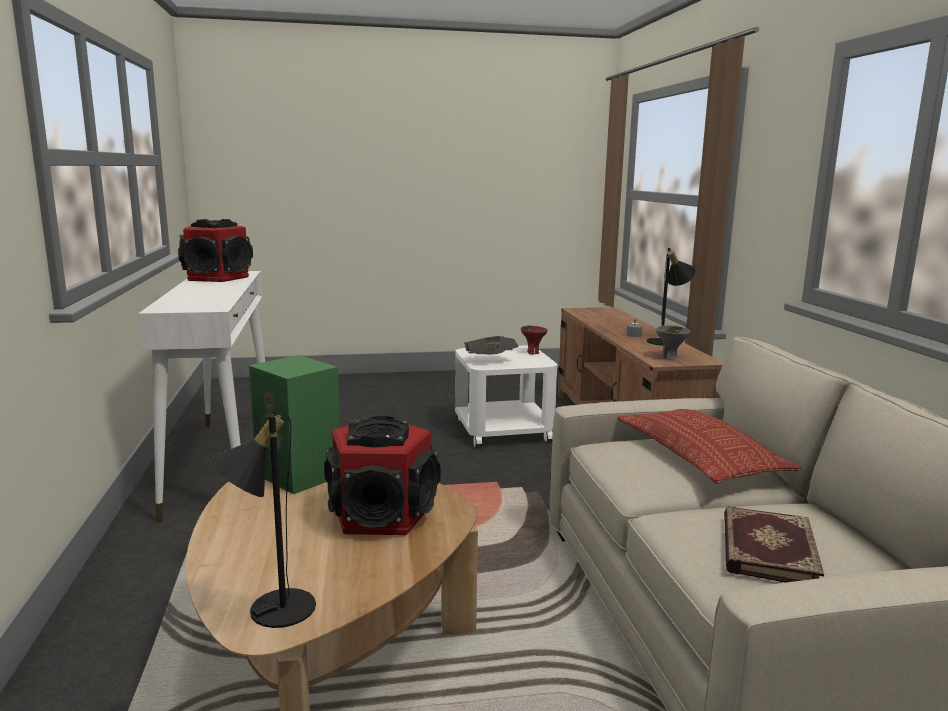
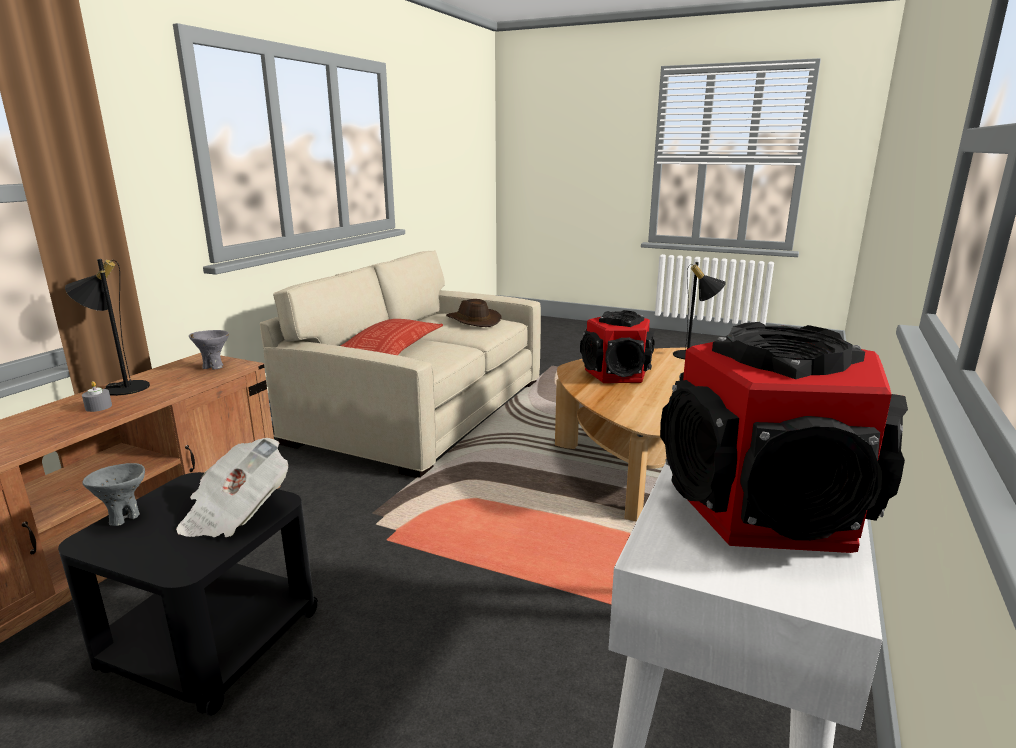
camera: 145 degrees left, 5 degrees up
green speaker [249,355,340,495] -> none
white side table [455,346,557,448] -> black side table [58,472,318,716]
red bowl [521,326,548,355] -> grey bowl [82,463,145,526]
book [724,506,824,583] -> brown hat [446,299,502,327]

